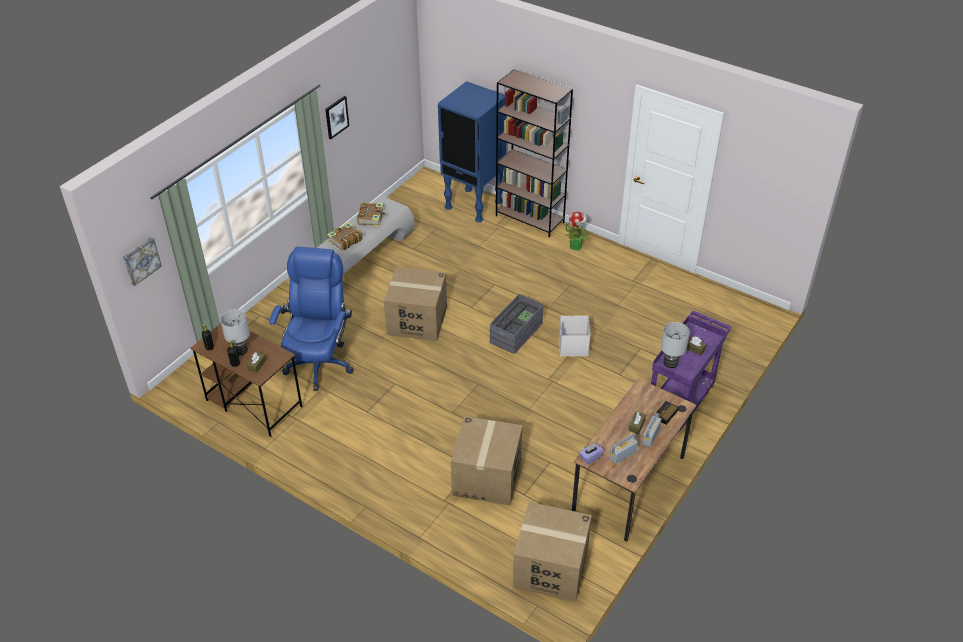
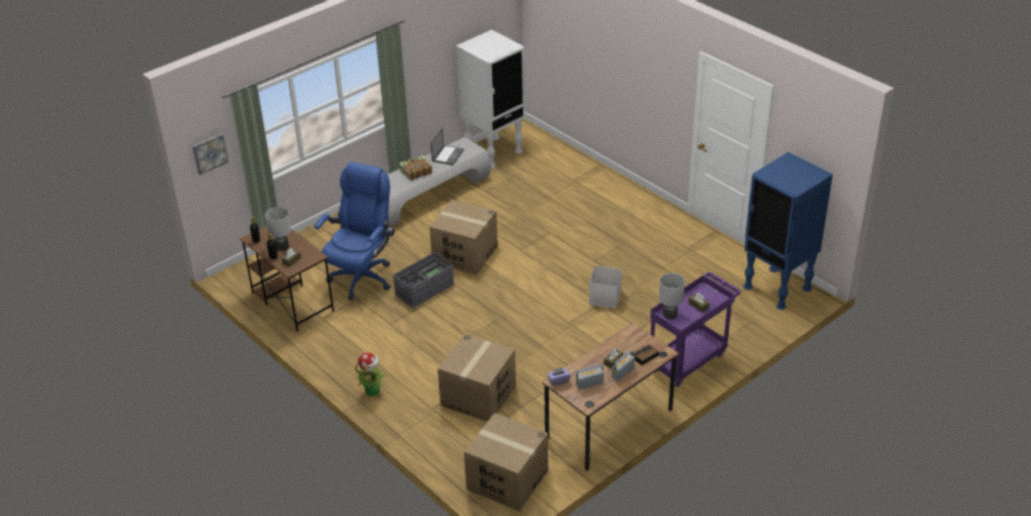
camera: 15 degrees right, 5 degrees down
picture [325,96,349,139] -> none
book [357,202,386,227] -> laptop [431,129,464,165]
blue cabinet [438,81,507,222] -> blue cabinet moved to [743,152,833,310]
grey storage box [490,294,544,354] -> grey storage box moved to [393,252,454,308]
brown bookcase [496,69,573,238] -> none
potted plant [564,212,589,250] -> potted plant moved to [355,352,387,397]
none -> white cabinet [456,30,525,168]

